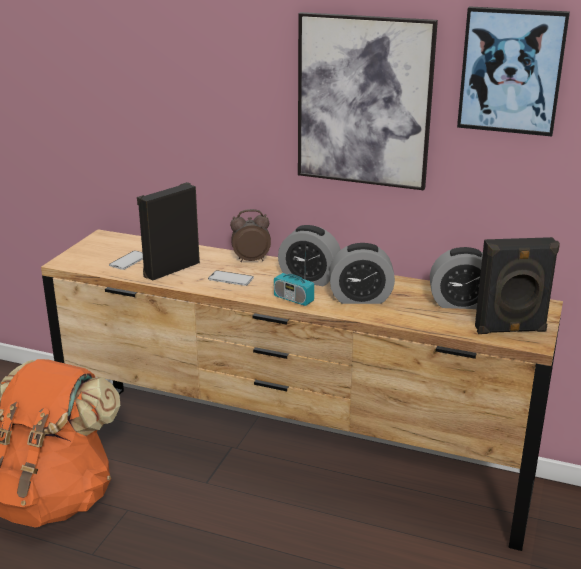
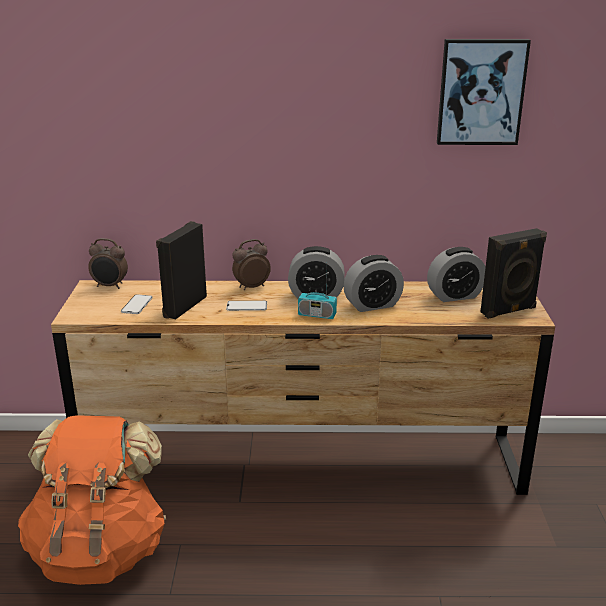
camera: 20 degrees left, 0 degrees up
picture [298,12,438,190] -> none
none -> alarm clock [88,238,128,289]

